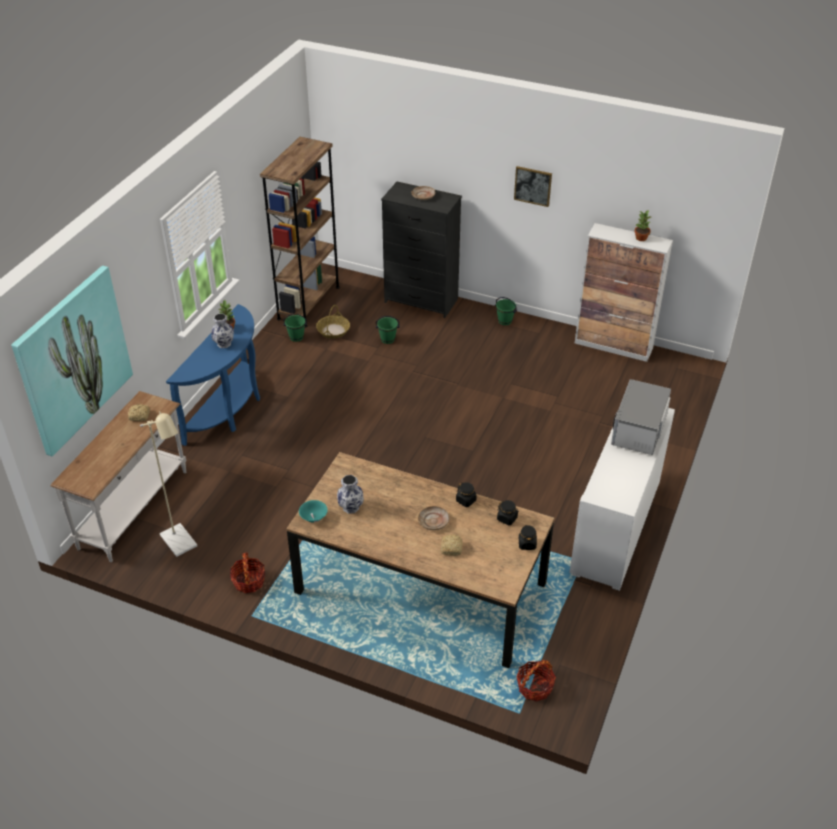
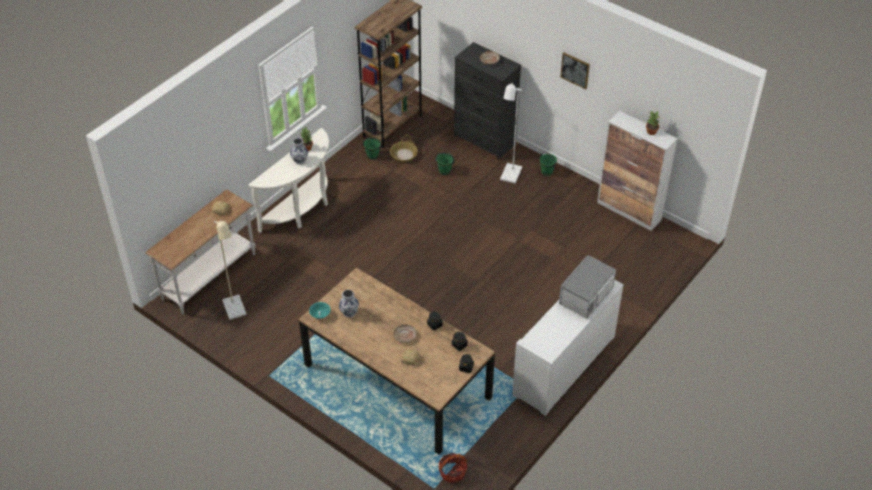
camera: 15 degrees right, 5 degrees up
picture [11,265,133,456] -> none
blue console table [166,304,260,446] -> white console table [248,128,329,233]
basket [230,552,265,593] -> none
none -> white floor lamp [500,82,523,183]

